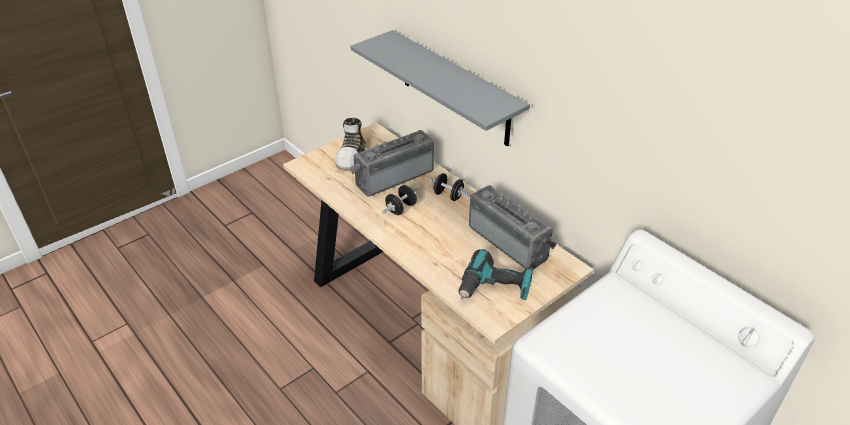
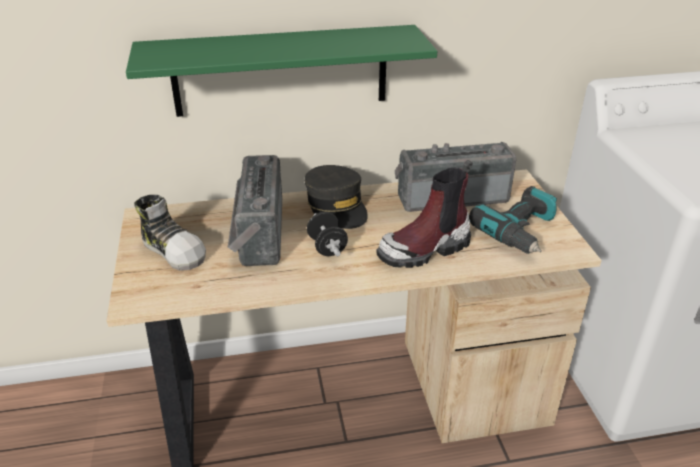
camera: 60 degrees left, 5 degrees down
grey shelf [351,30,530,147] -> green shelf [126,25,437,117]
black dumbbell [427,173,471,201] -> grey cap [304,165,368,229]
none -> boot [376,160,473,268]

